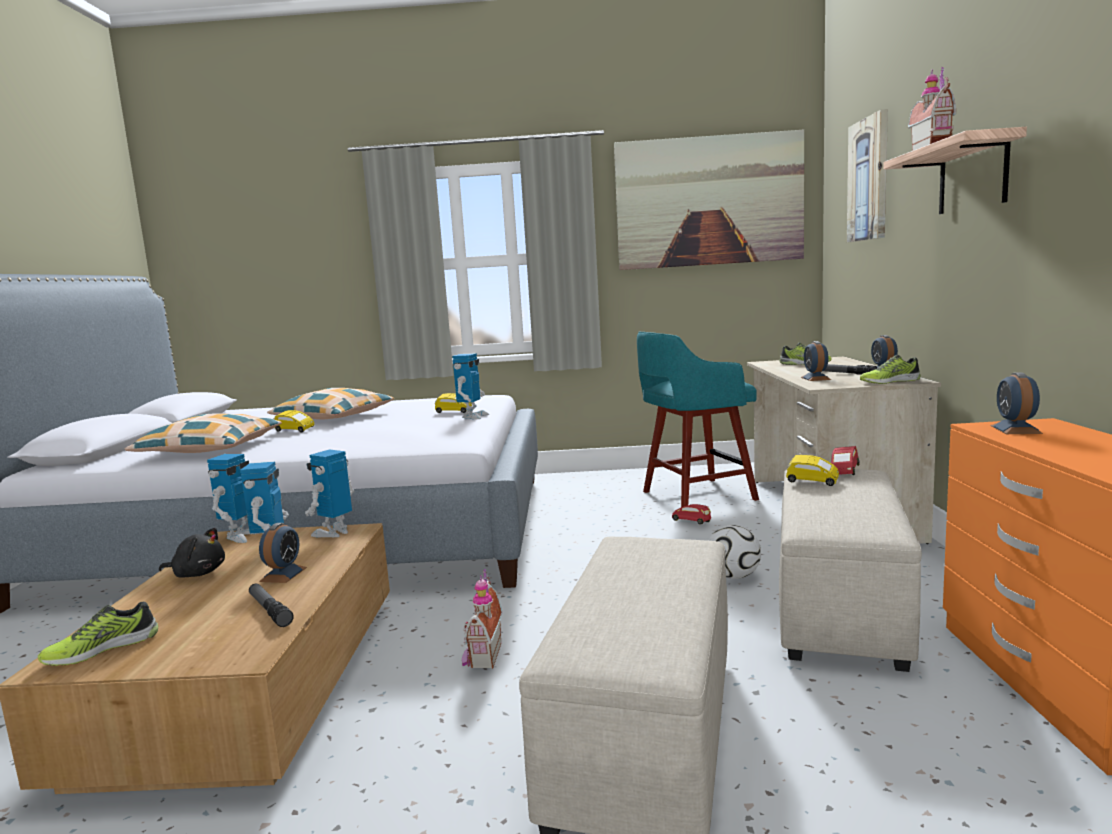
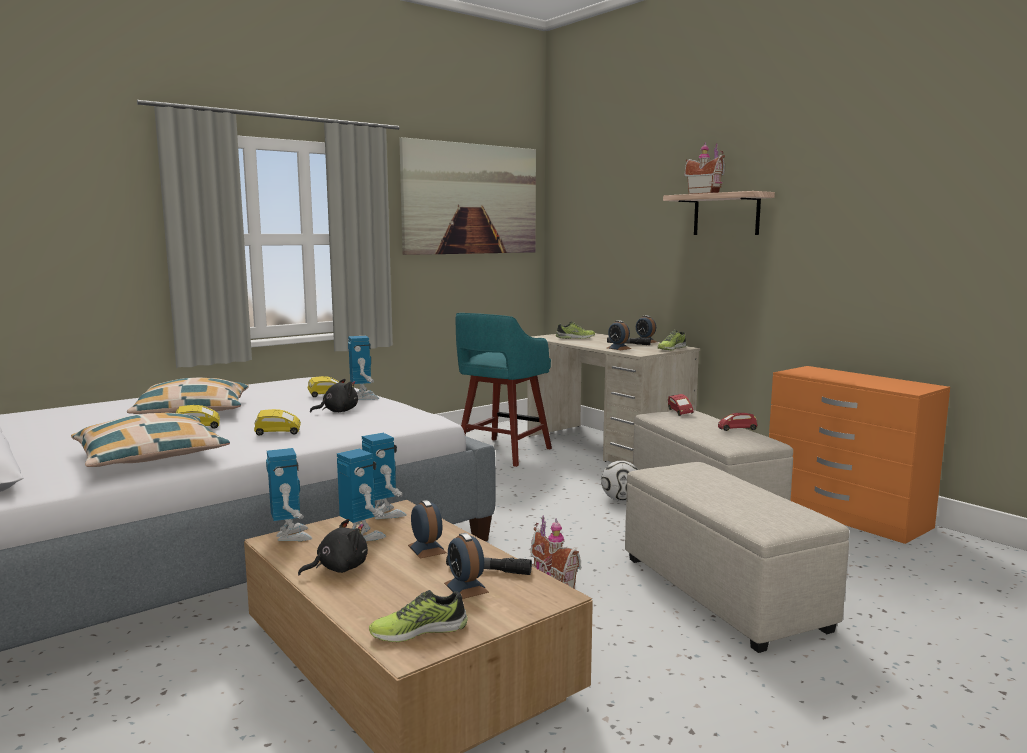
camera: 40 degrees left, 0 degrees up
shoe [38,602,158,666] -> shoe turned 60 degrees clockwise [369,590,468,642]
toy robot [305,449,355,538] -> toy robot turned 150 degrees clockwise [362,433,406,519]
red toy car [672,504,711,525] -> red toy car moved to [718,412,757,431]
yellow toy car [786,455,839,486] -> yellow toy car moved to [254,409,301,436]
picture [847,109,888,242] -> none
alarm clock [990,372,1043,434] -> alarm clock moved to [444,533,489,599]
none -> black plush toy [310,379,358,413]

